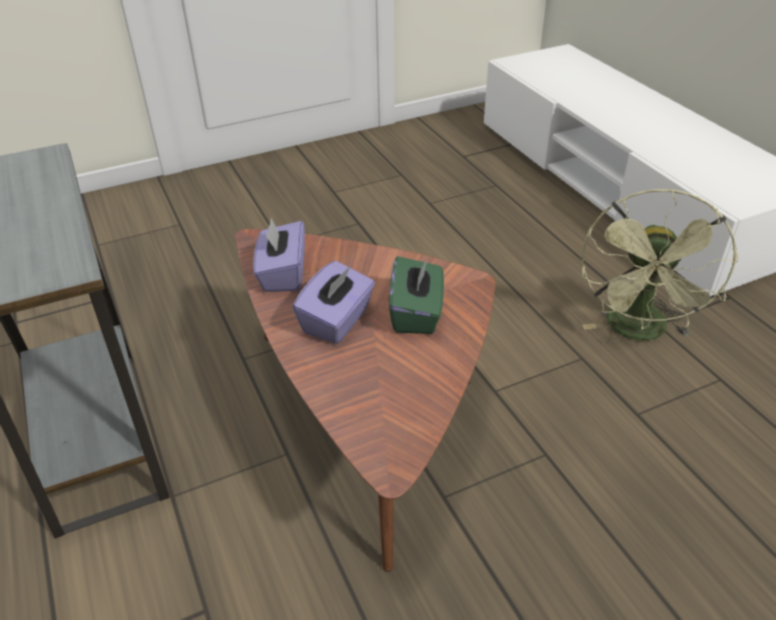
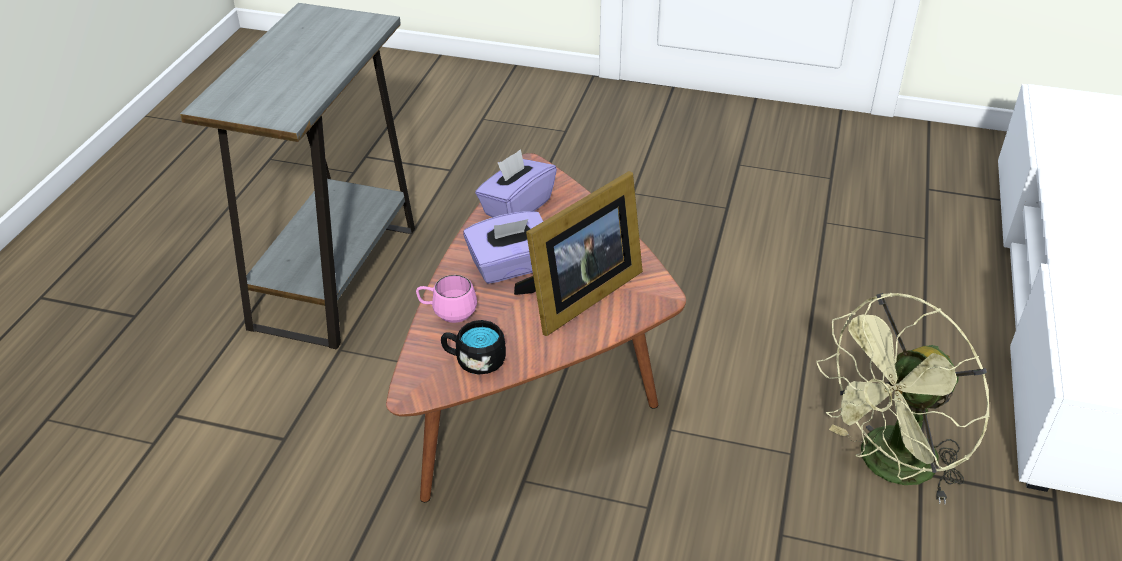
camera: 40 degrees right, 0 degrees up
green tissue box [389,256,444,334] -> picture frame [514,171,643,336]
none -> pink mug [416,275,477,323]
none -> black mug [441,320,506,374]

